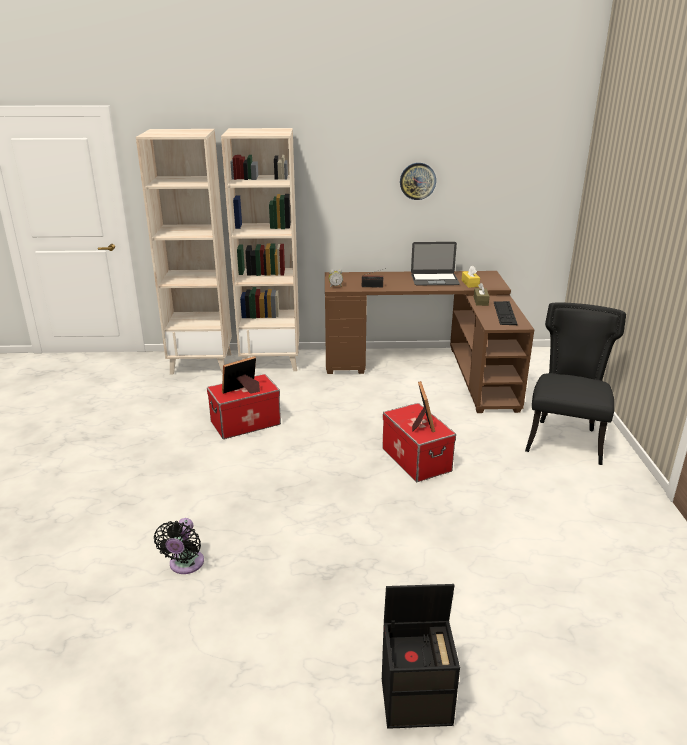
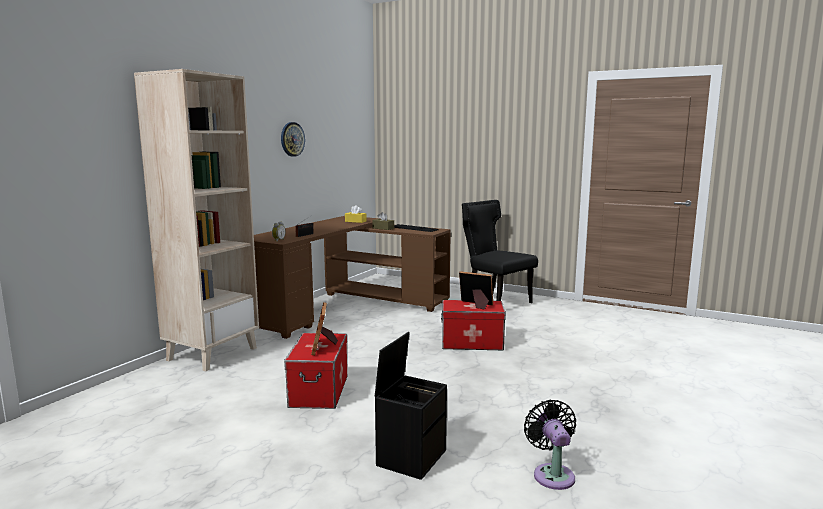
camera: 60 degrees left, 15 degrees down
beige bookcase [136,129,232,374] -> none
black fan [154,518,204,574] -> black fan turned 135 degrees counterclockwise [524,399,576,490]
black storage box [382,584,460,729] -> black storage box moved to [375,332,447,480]
laptop [411,242,460,285] -> none

